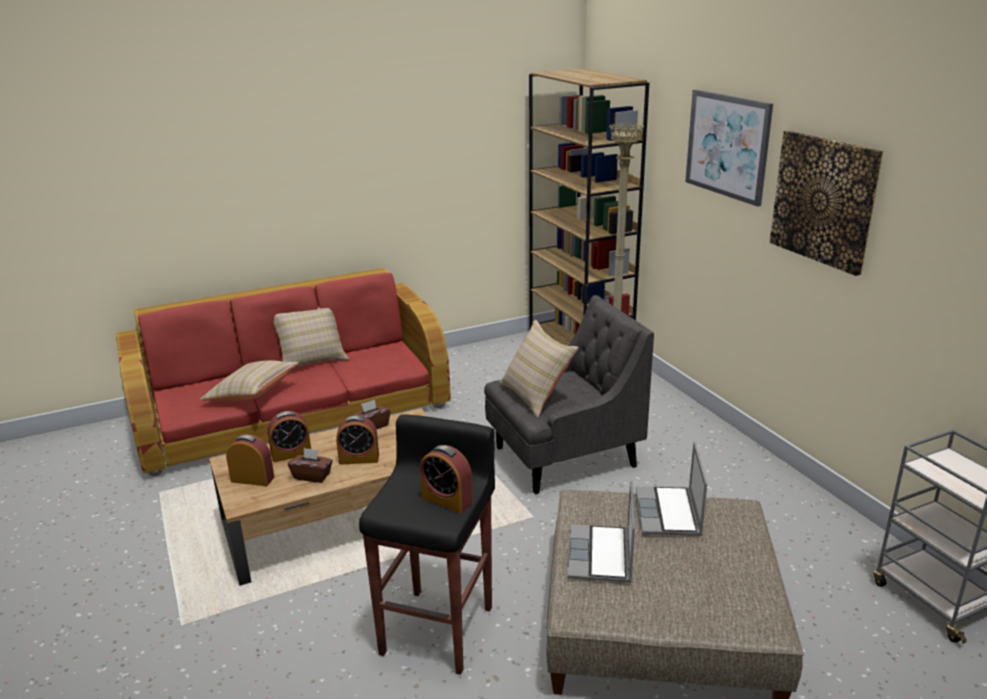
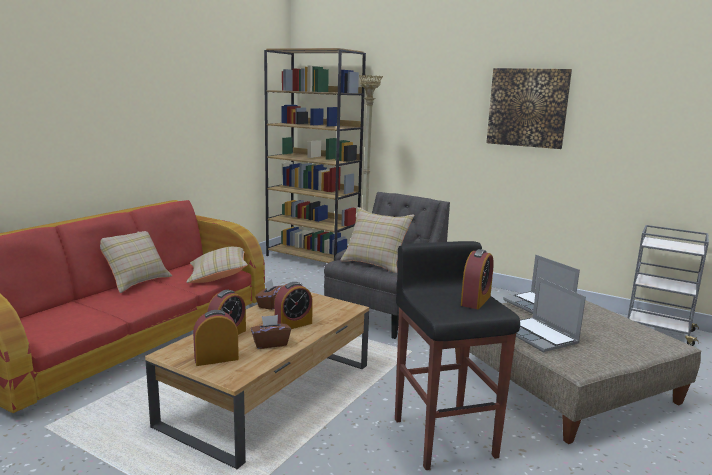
camera: 35 degrees left, 10 degrees down
beige pillow [200,360,299,402] -> beige pillow moved to [187,247,248,283]
alarm clock [420,445,473,513] -> alarm clock turned 60 degrees counterclockwise [461,249,494,309]
picture [685,90,773,207] -> none

